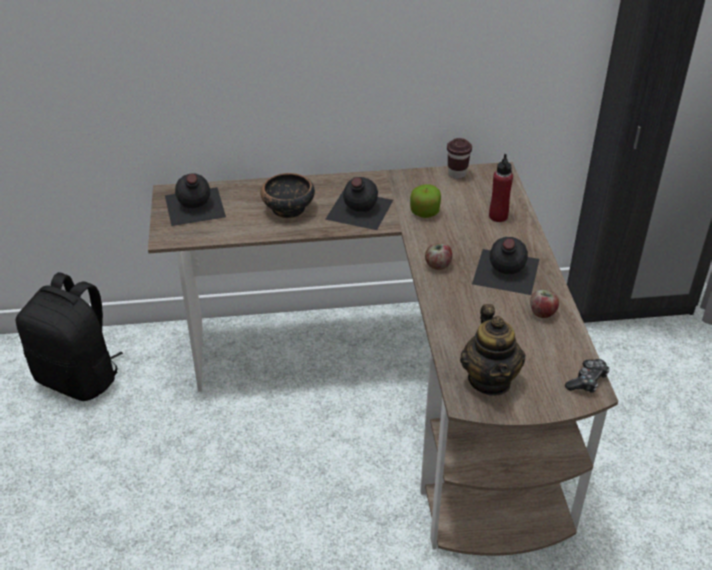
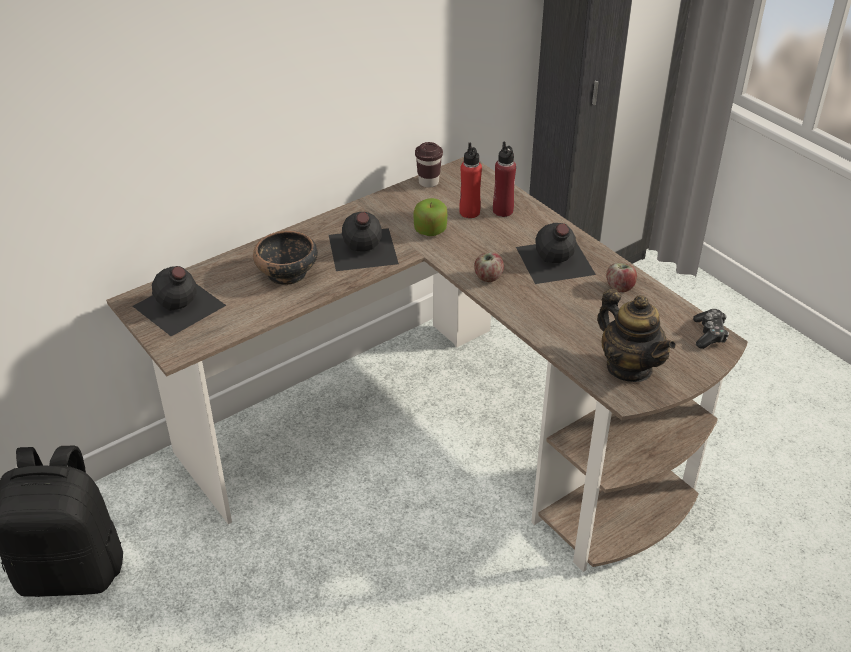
camera: 30 degrees left, 0 degrees up
none -> red bottle [459,143,482,218]

